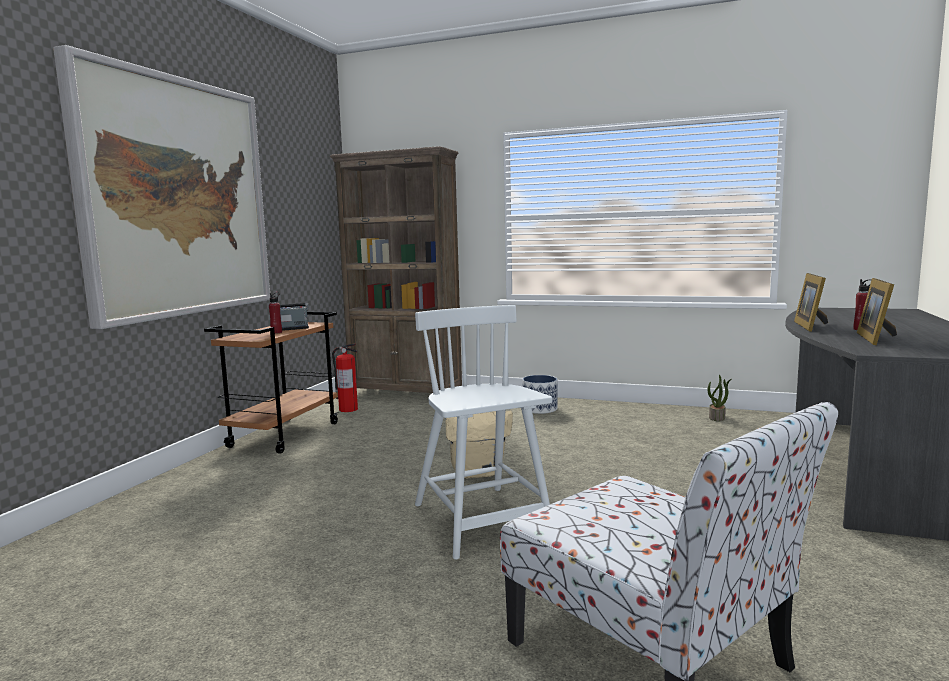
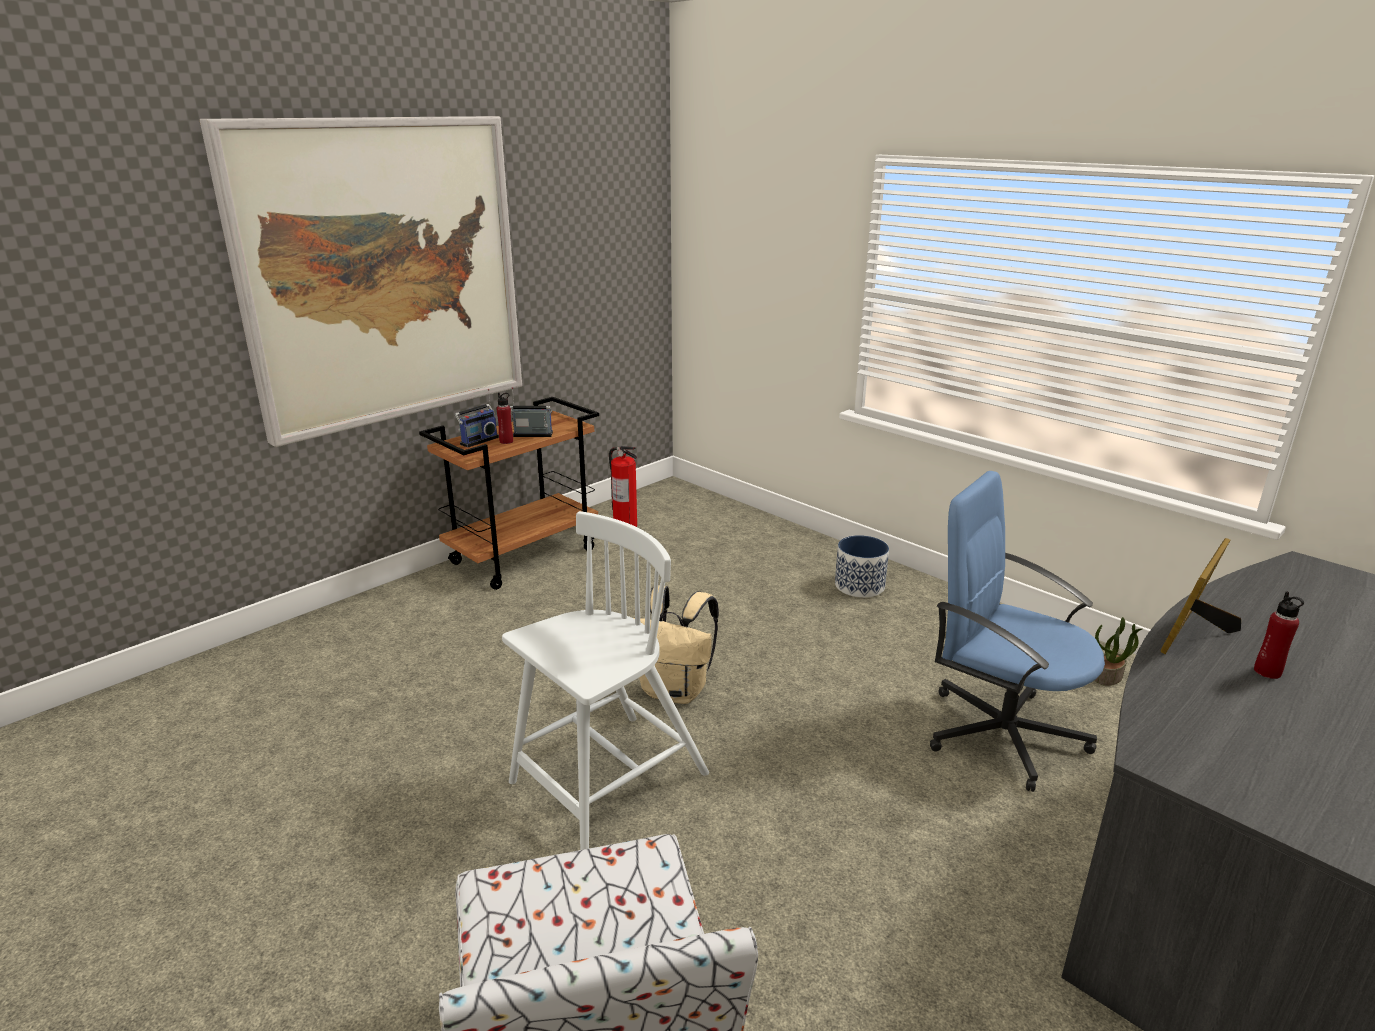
camera: 25 degrees right, 15 degrees up
brown bookcase [330,146,462,393] -> none
white chair [415,305,553,560] -> white chair turned 45 degrees clockwise [502,511,709,850]
picture frame [857,278,897,345] -> none
none -> radio [455,389,499,448]
none -> blue office chair [930,471,1105,792]

